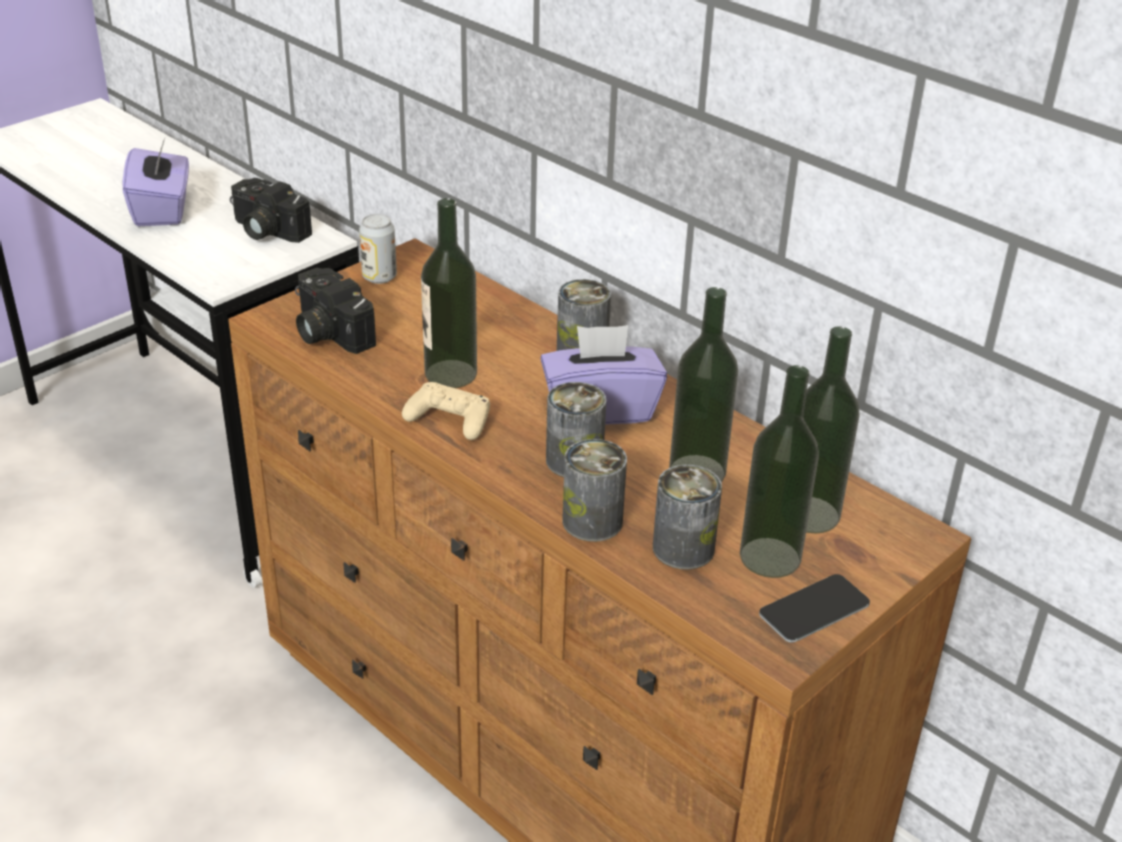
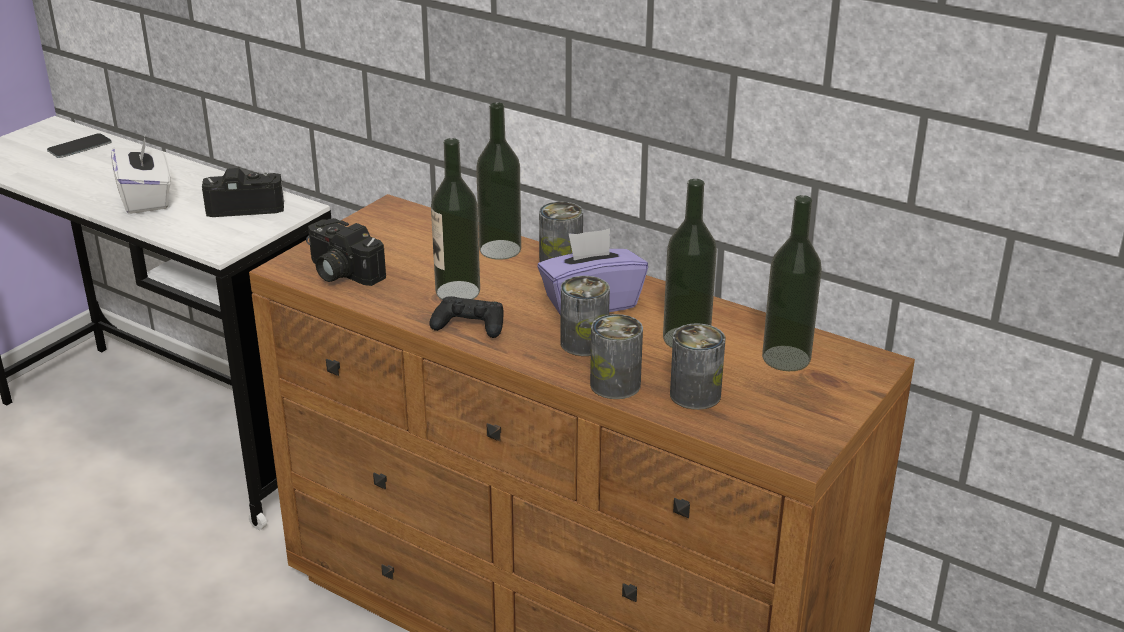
camera: 10 degrees left, 5 degrees down
purple tissue box [122,139,189,226] -> white tissue box [111,137,171,214]
camera [230,178,312,243] -> camera turned 150 degrees clockwise [202,168,284,217]
can [359,214,397,284] -> none
beige game controller [402,382,490,440] -> black game controller [429,296,504,338]
bottle [740,365,819,578] -> bottle moved to [476,102,521,260]
phone [759,574,870,643] -> phone moved to [47,133,112,158]

